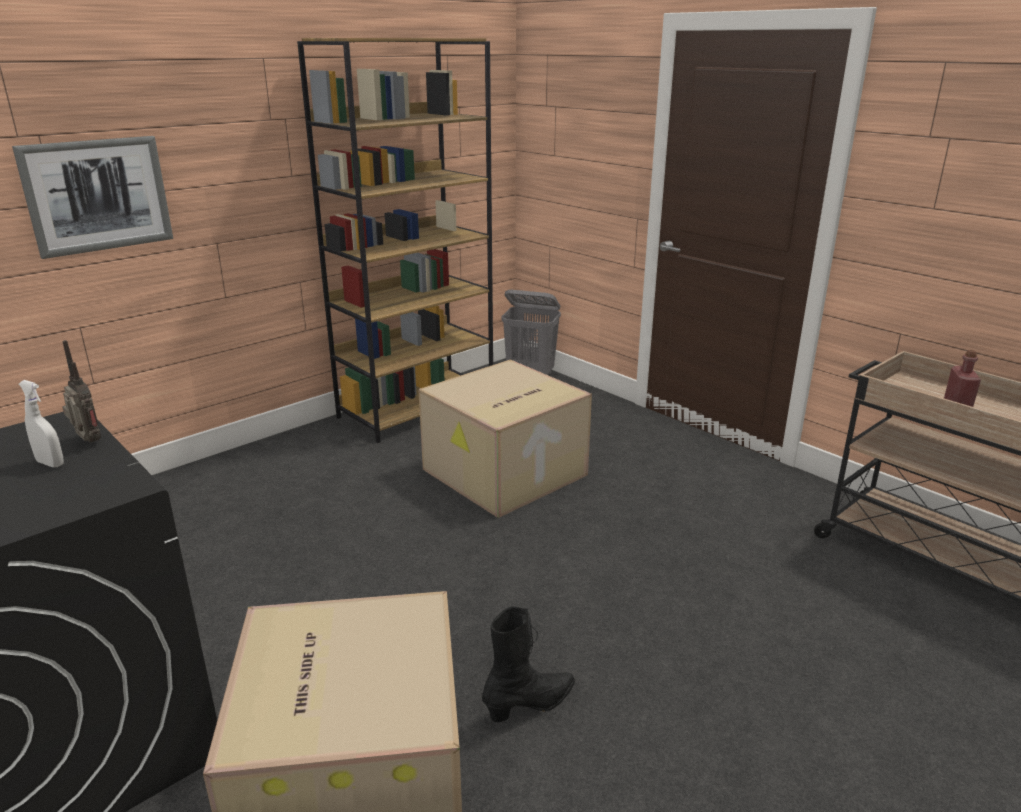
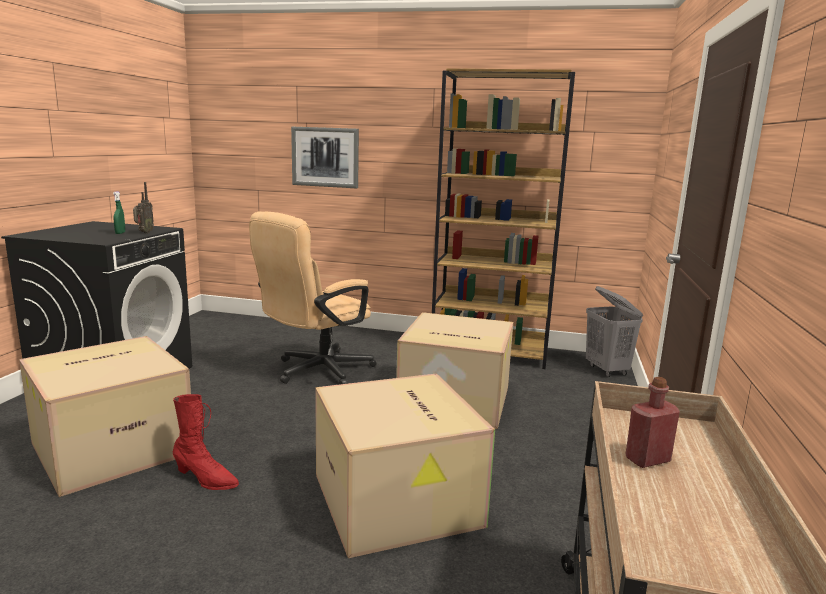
camera: 55 degrees right, 10 degrees down
white spray bottle [19,380,64,467] -> green spray bottle [113,191,125,234]
black boot [482,606,575,722] -> red boot [173,394,239,490]
none -> beige office chair [249,211,377,384]
none -> cardboard box [315,373,495,558]

